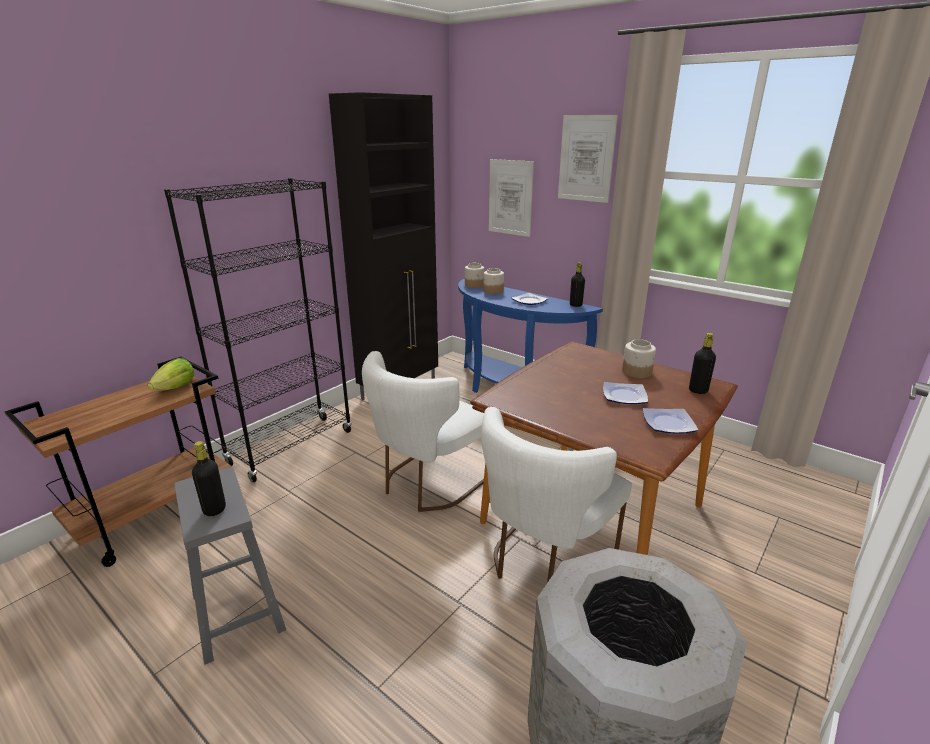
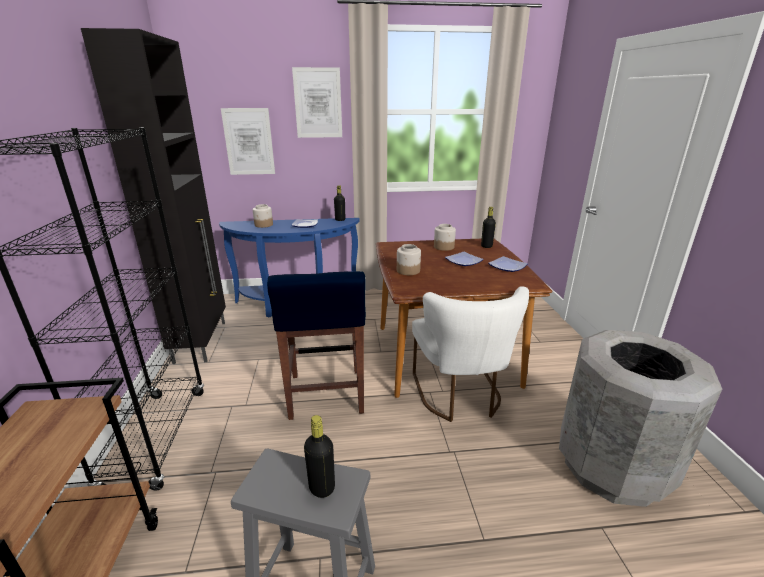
camera: 45 degrees left, 0 degrees up
lettuce [148,358,194,391] -> none
white chair [362,351,484,512] -> blue stool [267,271,366,420]
jar [465,263,485,288] -> jar moved to [397,244,421,275]

